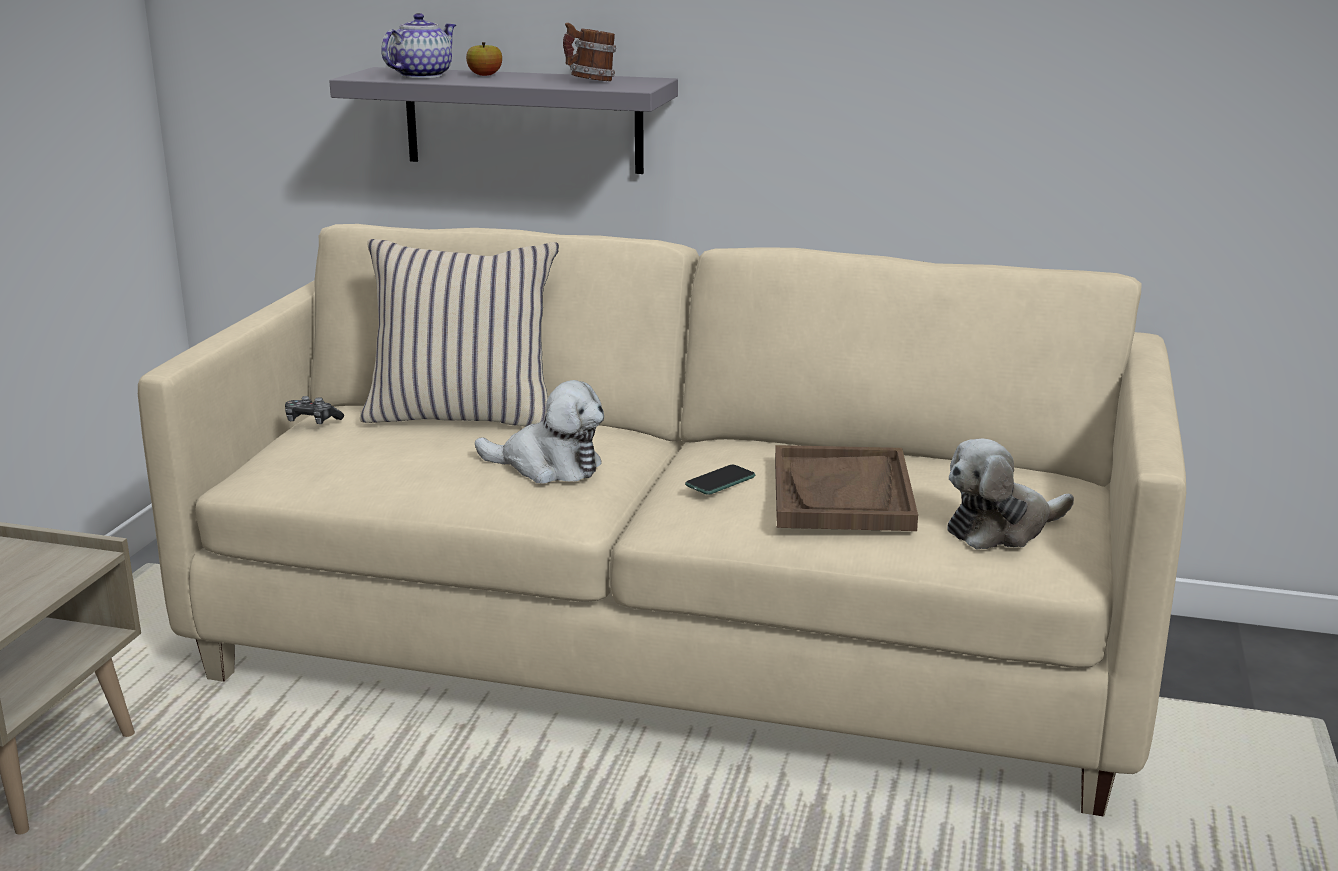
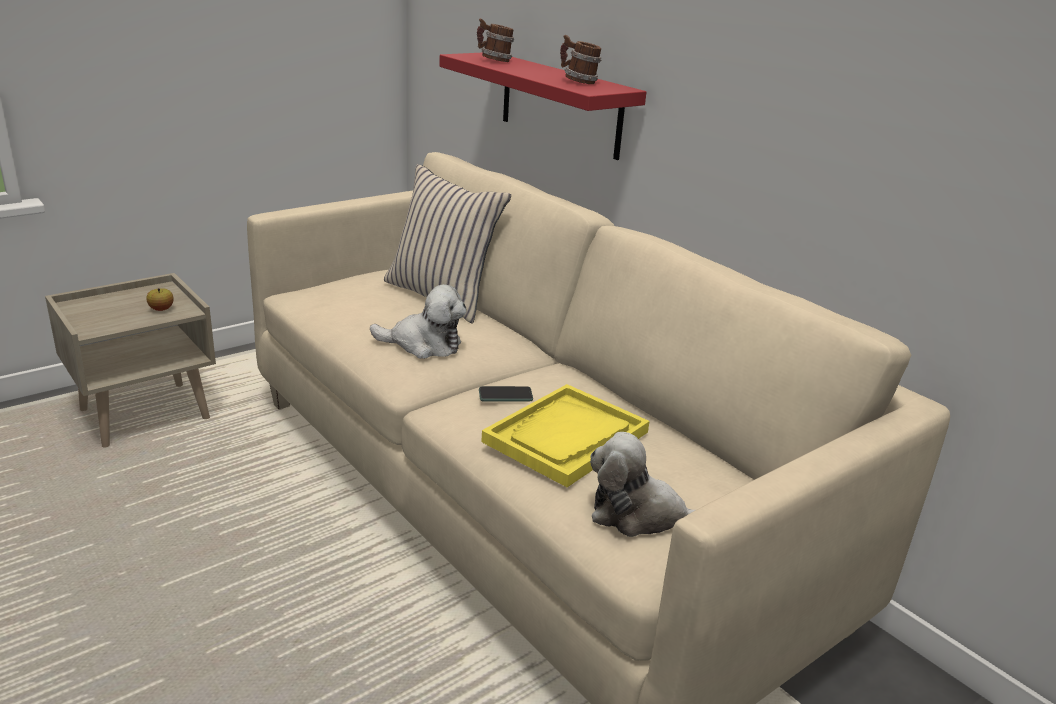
camera: 35 degrees right, 5 degrees up
game controller [285,396,344,424] -> none
grey shelf [329,67,678,174] -> red shelf [439,53,646,160]
teapot [381,13,456,79] -> mug [477,18,514,62]
apple [466,42,502,76] -> apple moved to [146,288,174,311]
plush toy [475,380,604,484] -> plush toy turned 45 degrees counterclockwise [370,284,466,359]
brown tray [775,445,918,531] -> yellow tray [481,384,650,487]

